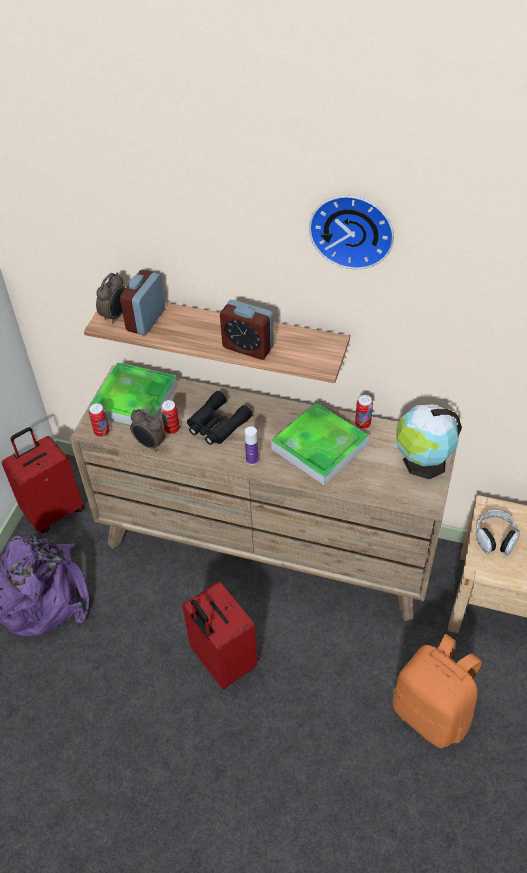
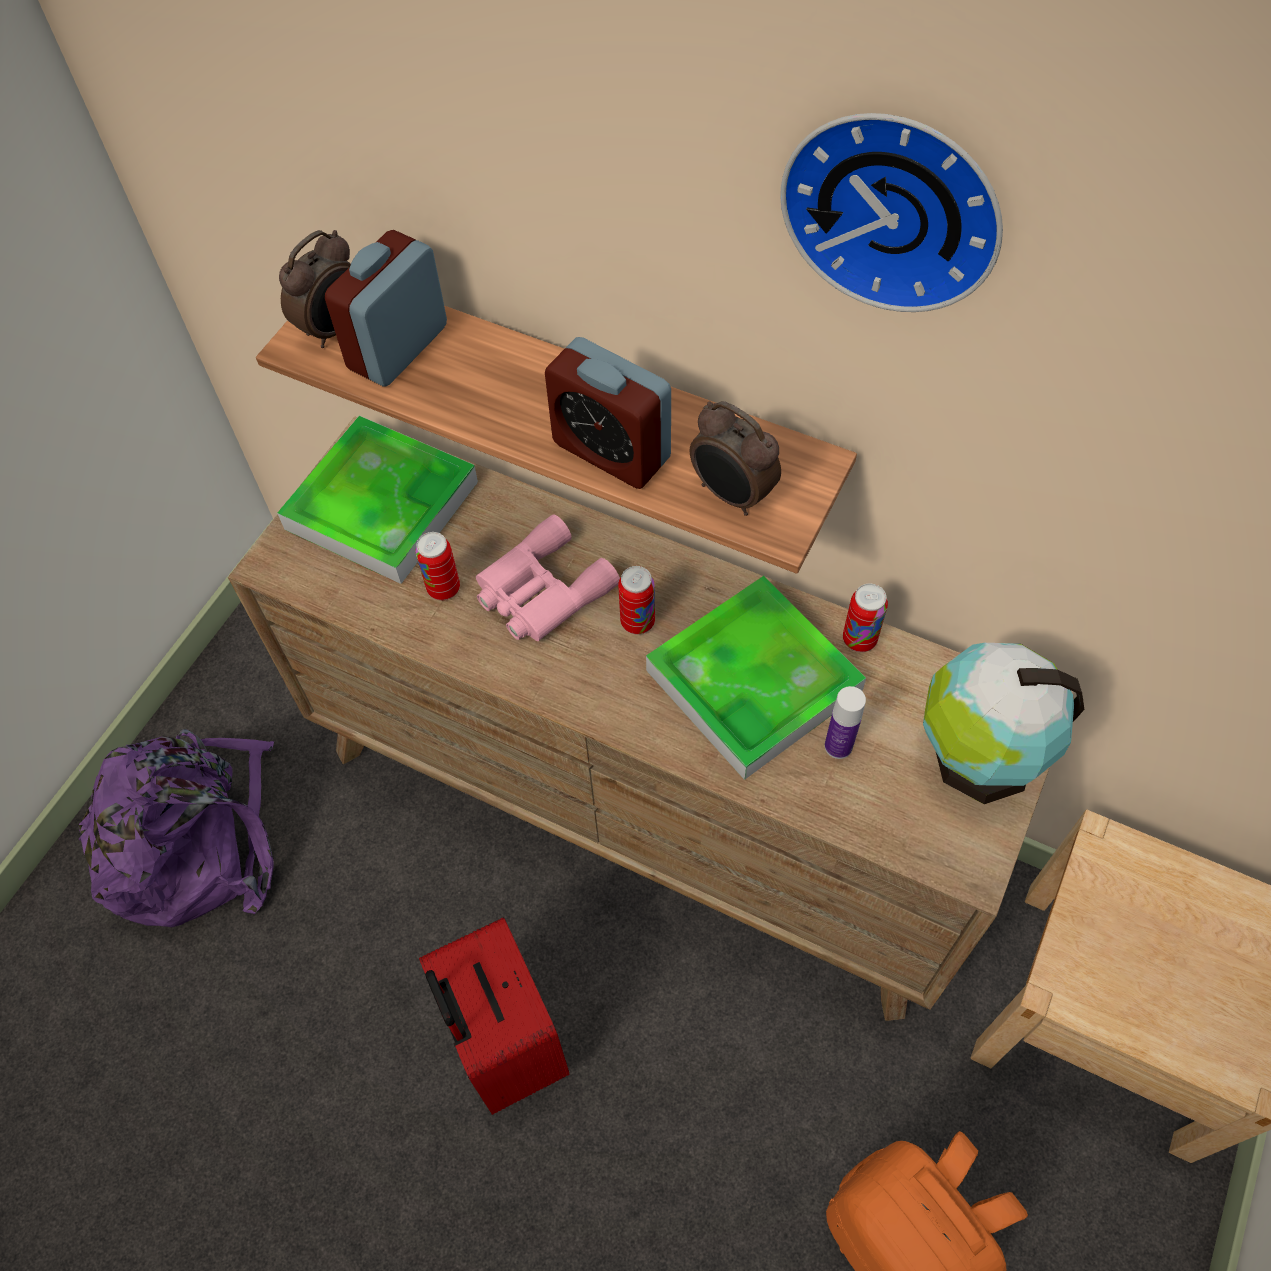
camera: 10 degrees right, 10 degrees up
red suitcase [2,427,84,533] -> none
can [89,403,109,437] -> can moved to [618,566,655,635]
alarm clock [130,409,166,451] -> alarm clock moved to [690,401,781,516]
black binoculars [187,391,253,445] -> pink binoculars [476,514,620,641]
bottle [245,426,258,465] -> bottle moved to [825,686,866,759]
headphones [476,510,519,555] -> none

